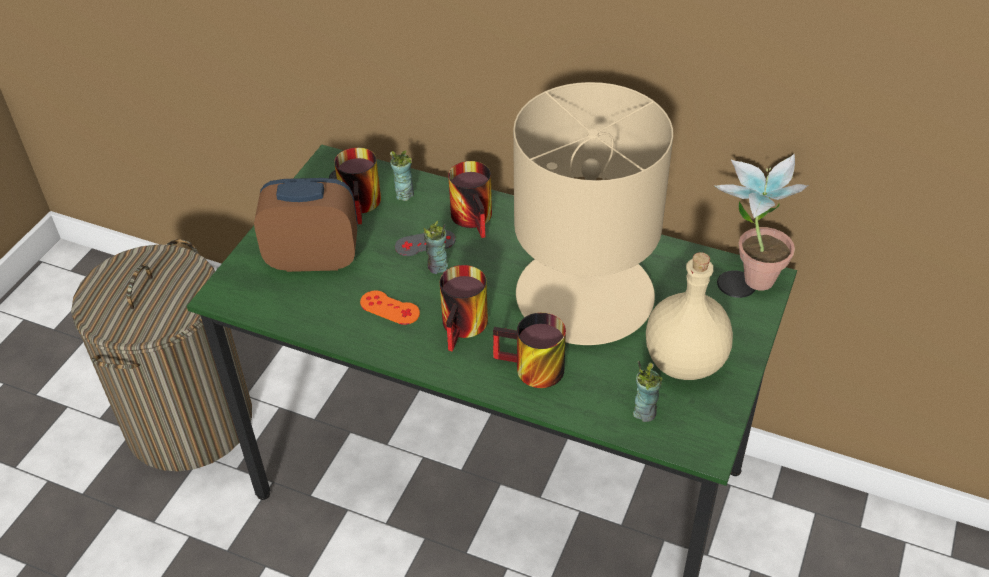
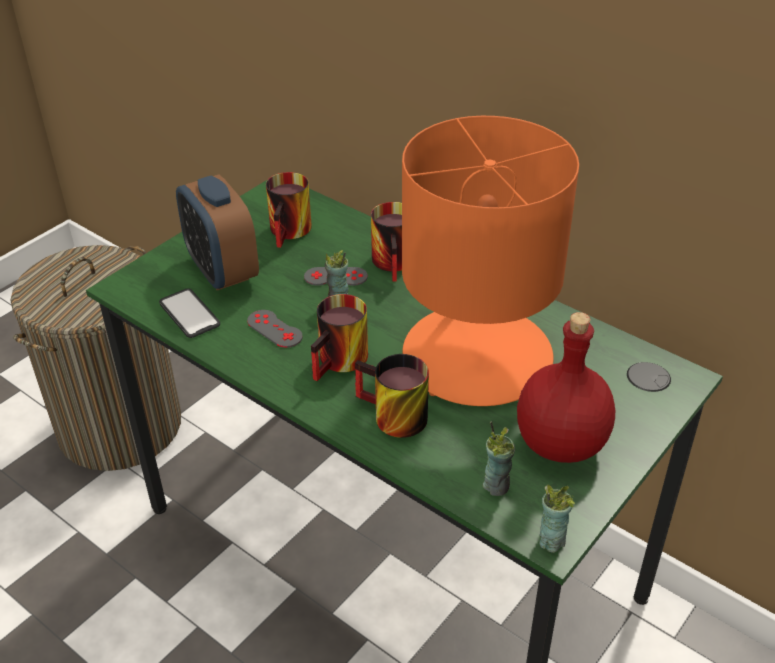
camera: 15 degrees right, 5 degrees down
alarm clock [254,178,358,272] -> alarm clock turned 135 degrees counterclockwise [176,175,259,290]
orange game controller [360,291,420,325] -> grey game controller [247,310,303,348]
cup [390,150,414,201] -> cup moved to [539,484,575,553]
beige table lamp [513,82,673,345] -> orange table lamp [402,116,579,406]
beige bottle [646,252,733,380] -> red bottle [517,312,615,463]
potted plant [714,154,808,290] -> none
none -> phone [159,288,220,338]

